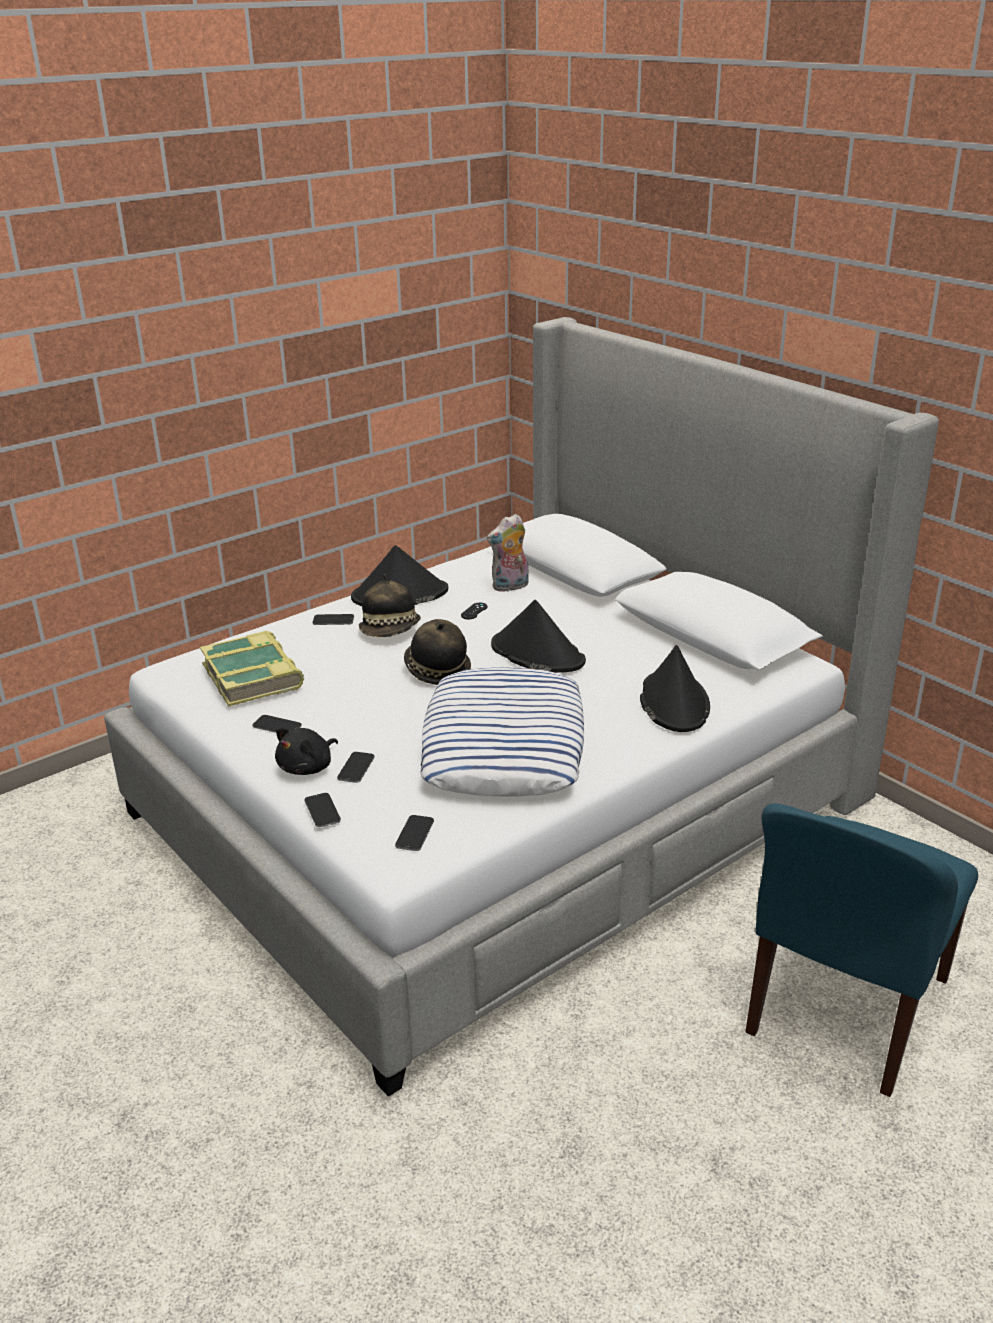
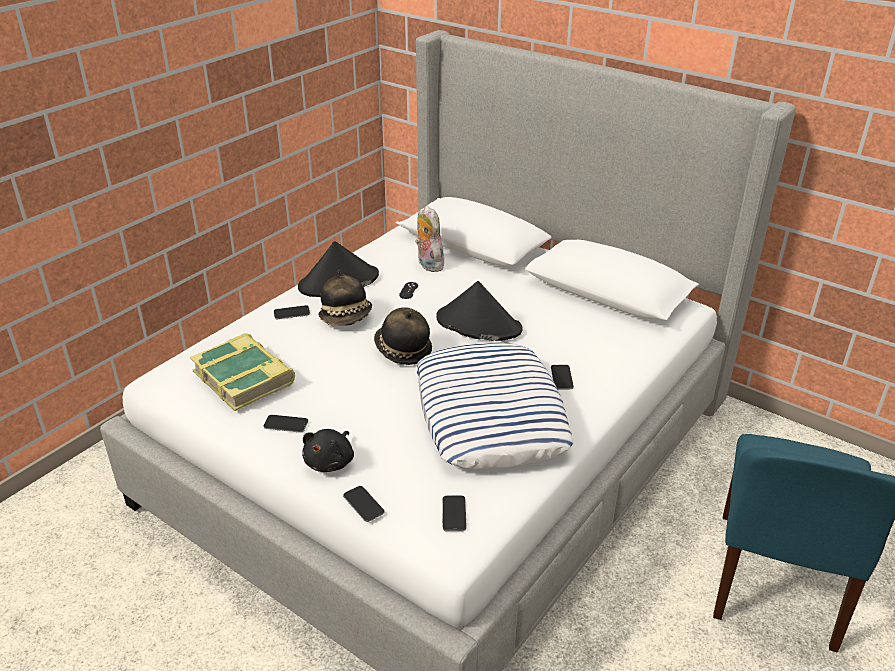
camera: 15 degrees left, 5 degrees up
phone [337,752,375,783] -> phone moved to [551,365,574,389]
plush toy [487,514,529,592] -> plush toy turned 105 degrees clockwise [415,206,444,272]
black hat [640,645,710,732] -> none

